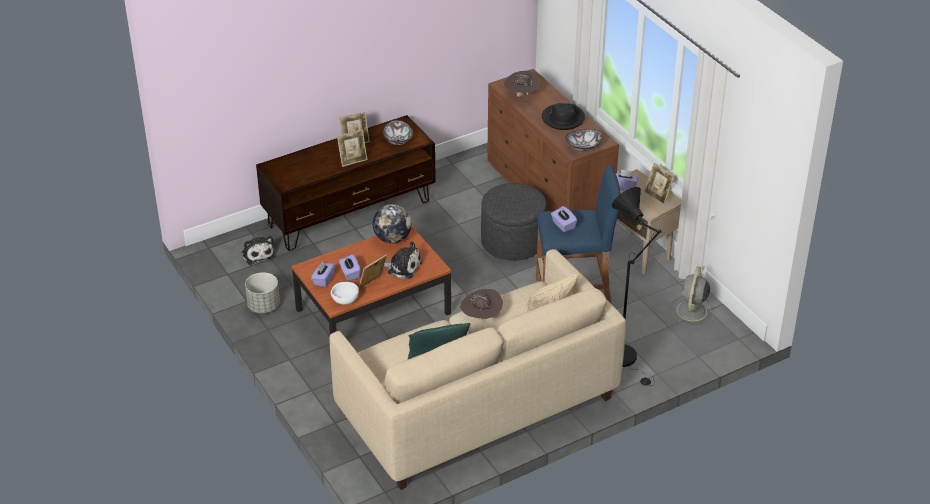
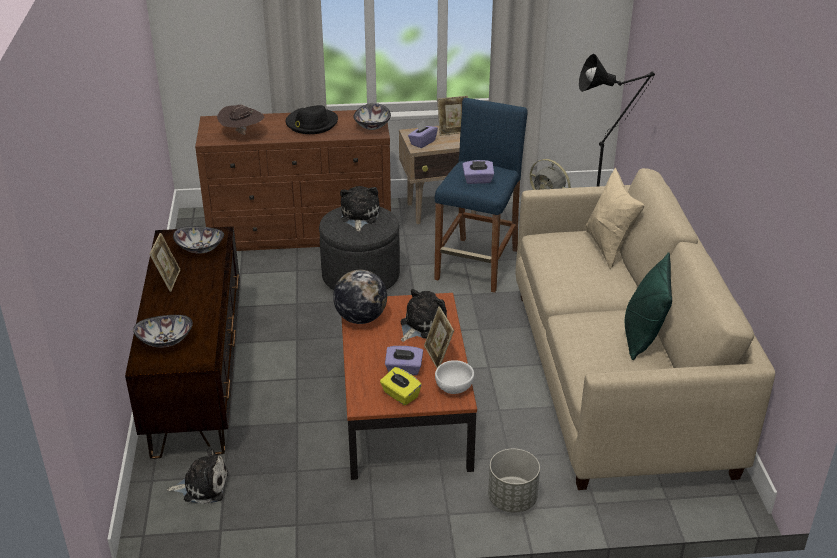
camera: 65 degrees left, 5 degrees down
grey planter [245,272,280,313] -> grey planter moved to [488,449,540,513]
purple tissue box [311,261,335,287] -> yellow tissue box [380,367,422,405]
picture frame [337,130,368,167] -> none
brown hat [460,289,503,320] -> none
none -> bowl [133,315,193,348]
none -> plush toy [340,186,379,232]

